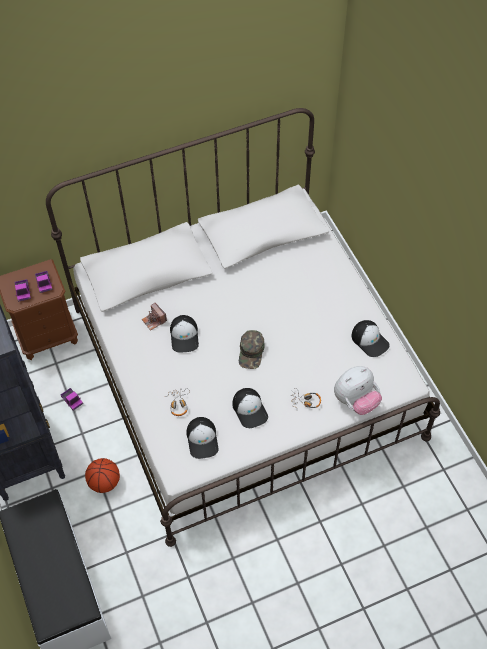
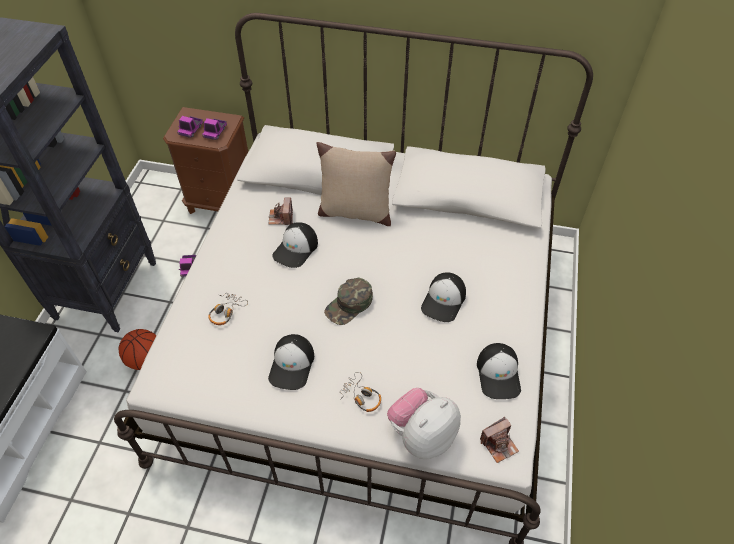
camera: 35 degrees right, 5 degrees down
cap [186,417,219,459] -> cap moved to [421,272,466,322]
plush toy [334,366,382,415] -> plush toy turned 135 degrees clockwise [387,388,461,459]
none -> beige pillow [317,142,396,226]
none -> camera [480,417,519,463]

